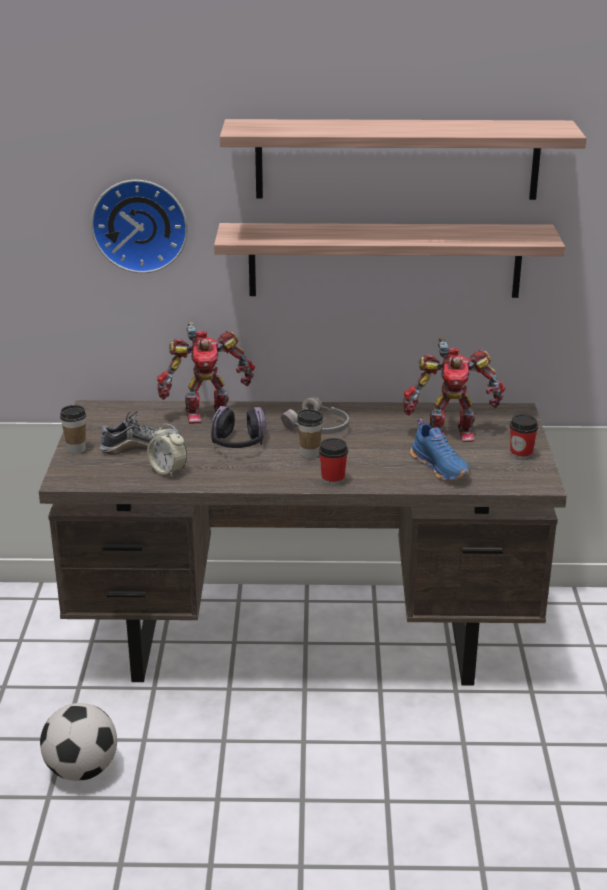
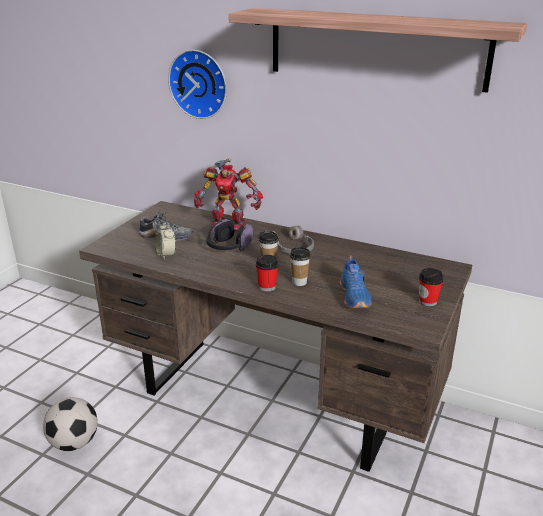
camera: 25 degrees right, 0 degrees up
cup [60,405,86,454] -> cup moved to [290,247,311,286]
shelf [214,223,565,298] -> none
toy robot [403,338,505,442] -> none

